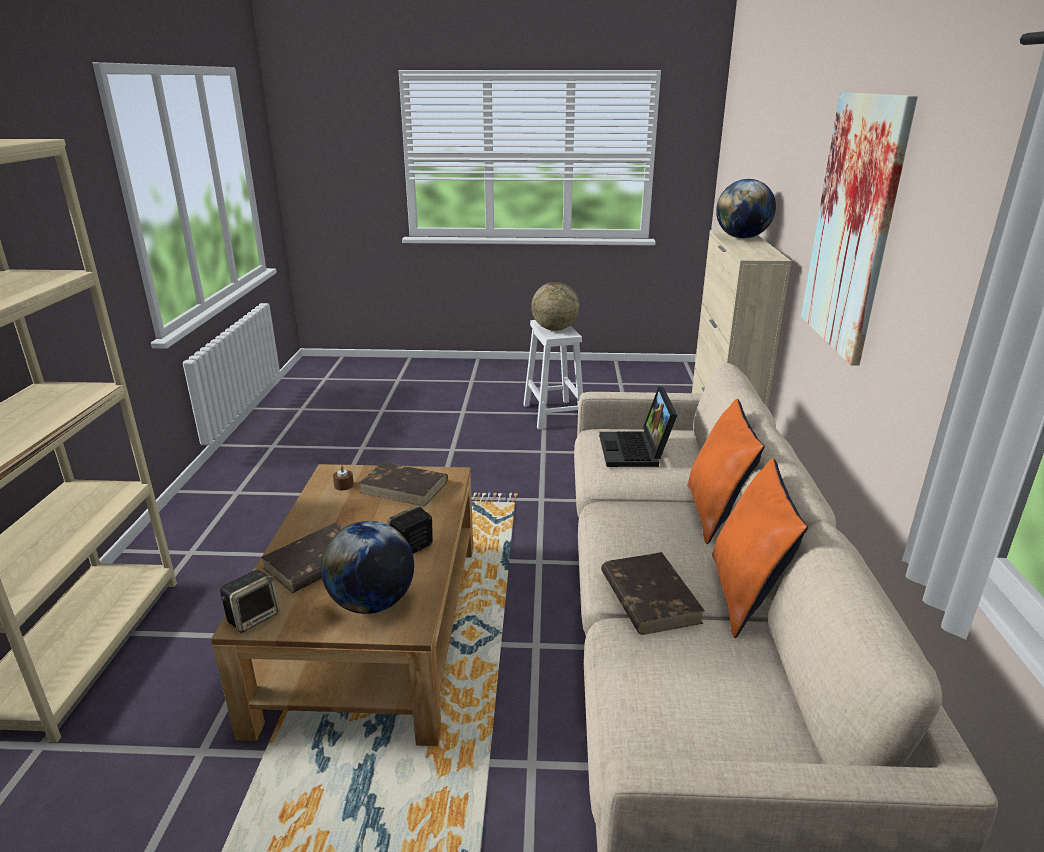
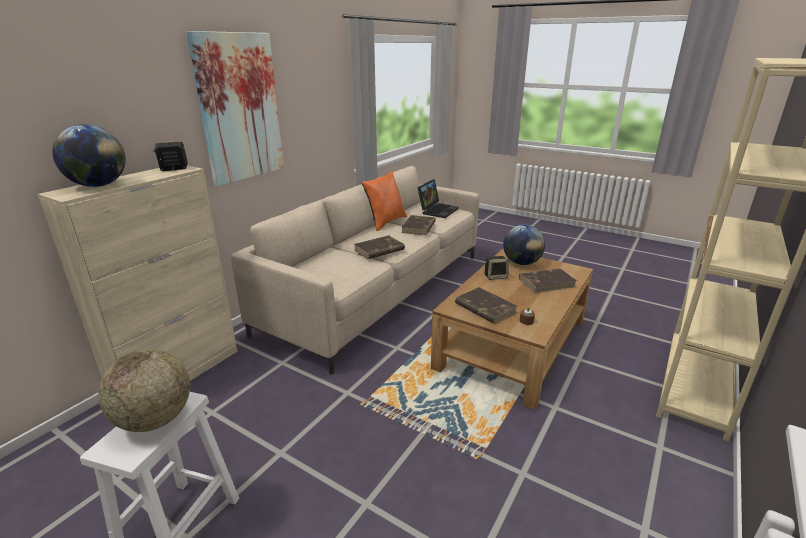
camera: 150 degrees left, 0 degrees up
speaker [220,570,280,633] -> speaker moved to [153,141,188,171]
laptop [599,386,677,467] -> laptop moved to [417,179,459,218]
orange pillow [687,399,765,544] -> none
none -> brown book [354,235,405,259]

